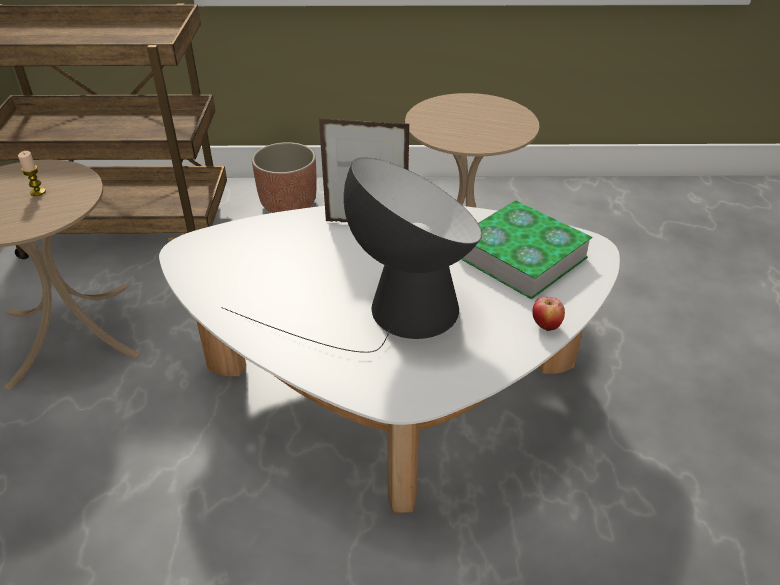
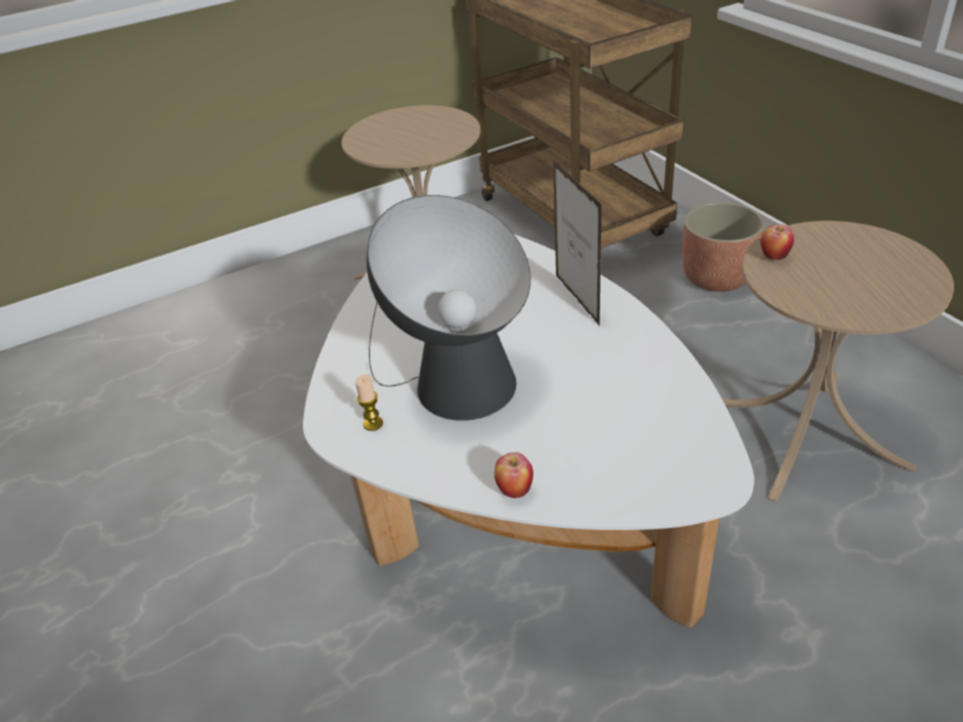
camera: 65 degrees right, 0 degrees up
candle [18,151,46,196] -> candle moved to [355,375,383,431]
book [461,200,592,300] -> none
none -> apple [761,224,794,260]

